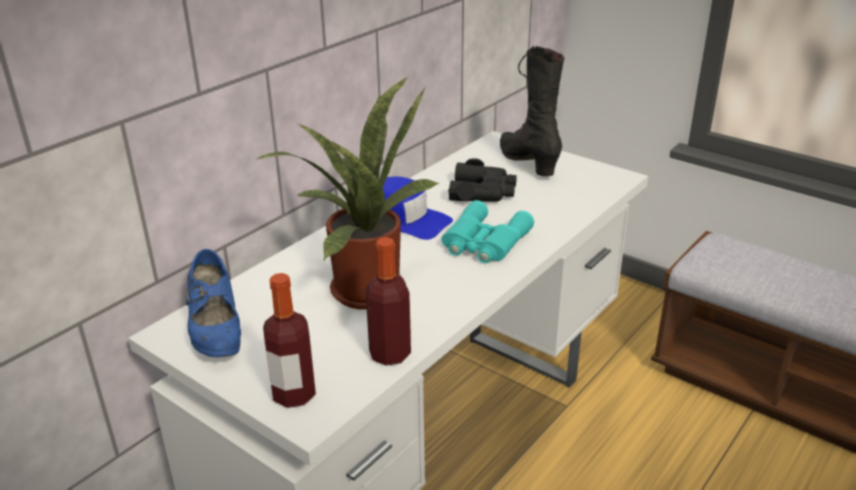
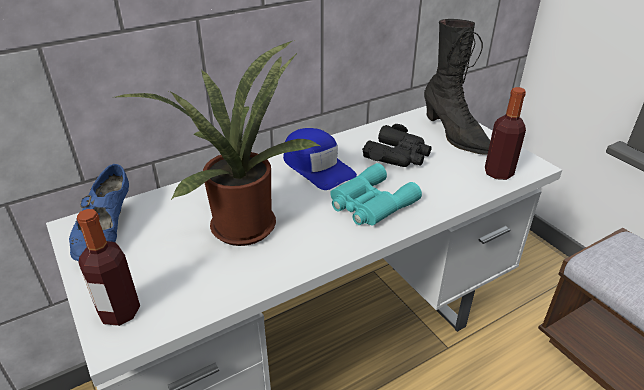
camera: 20 degrees right, 5 degrees up
bottle [365,237,411,366] -> bottle moved to [485,87,526,180]
black boot [500,46,565,176] -> black boot turned 150 degrees clockwise [424,19,490,155]

